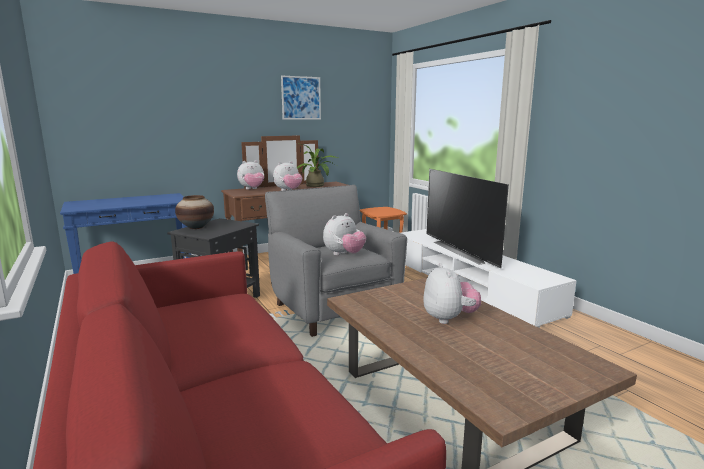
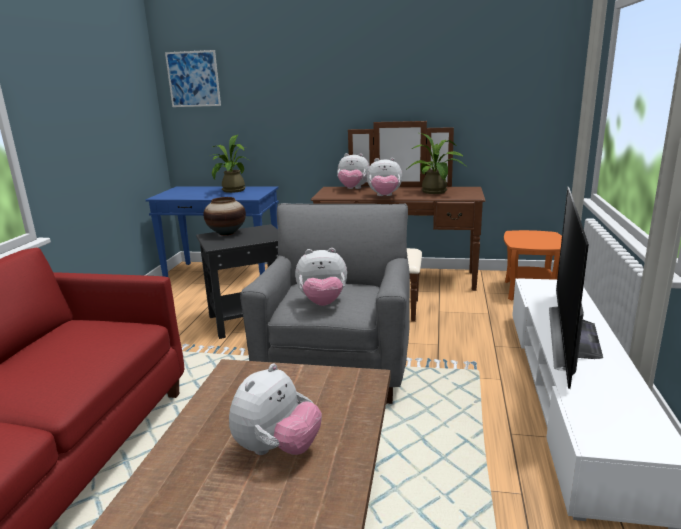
camera: 40 degrees right, 5 degrees up
picture [281,76,321,120] -> picture moved to [165,50,221,107]
none -> potted plant [209,135,247,193]

